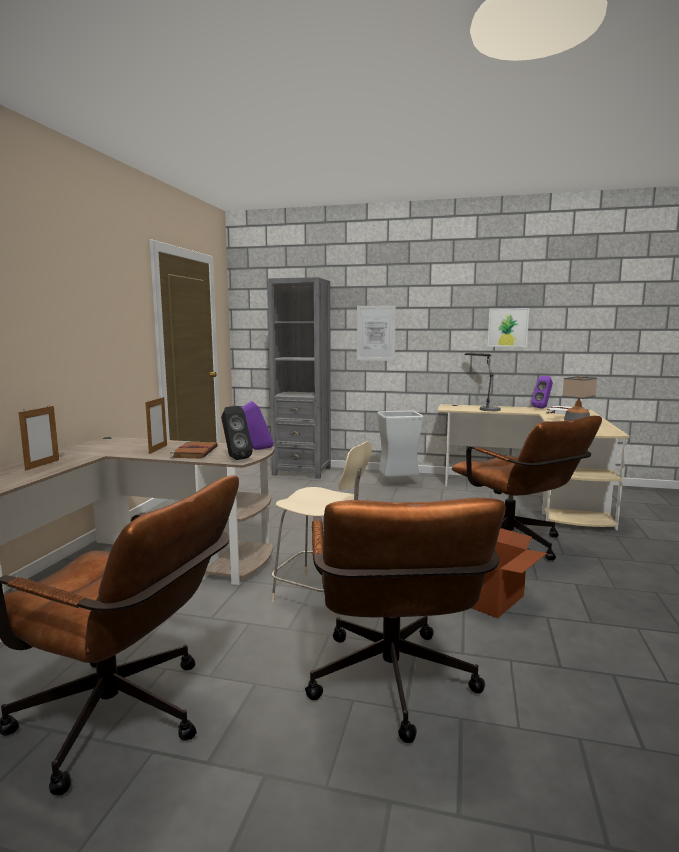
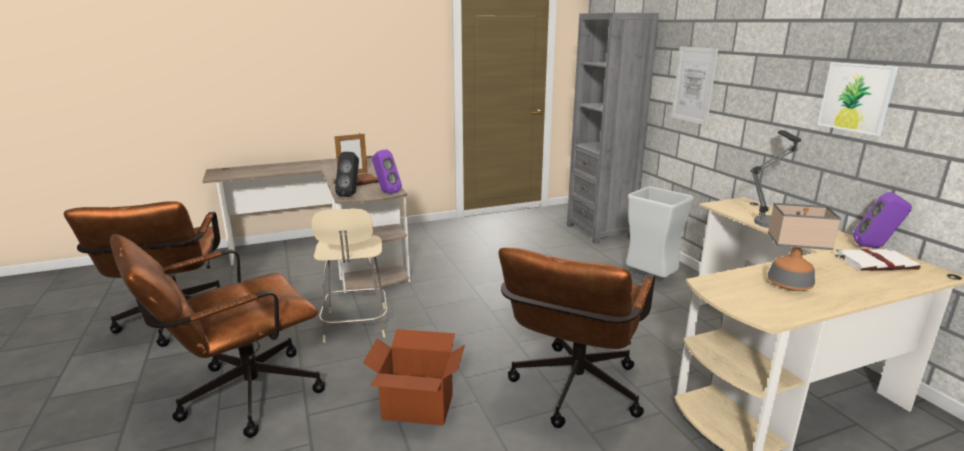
camera: 55 degrees right, 10 degrees up
picture frame [18,405,59,471] -> none

